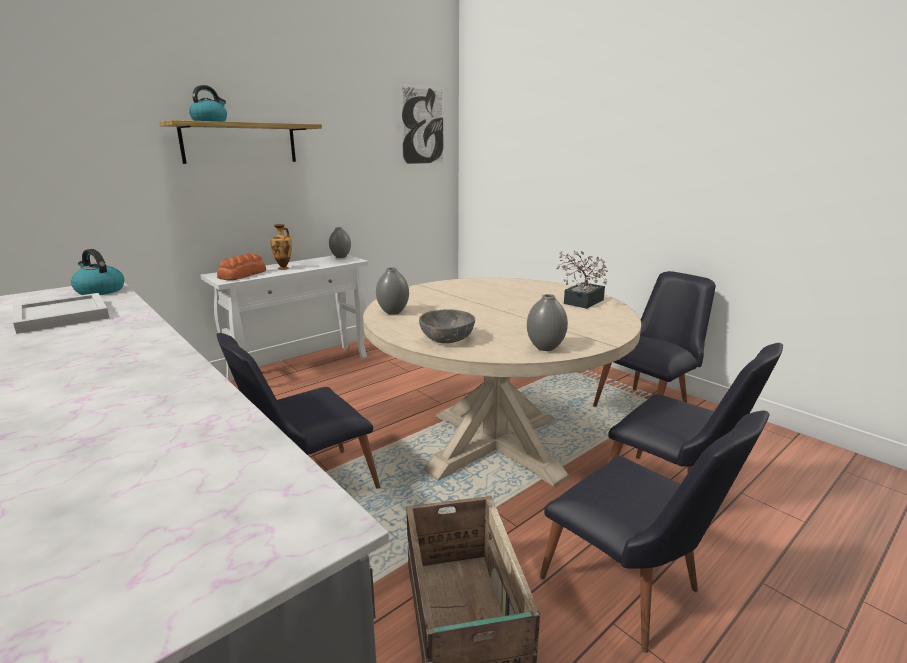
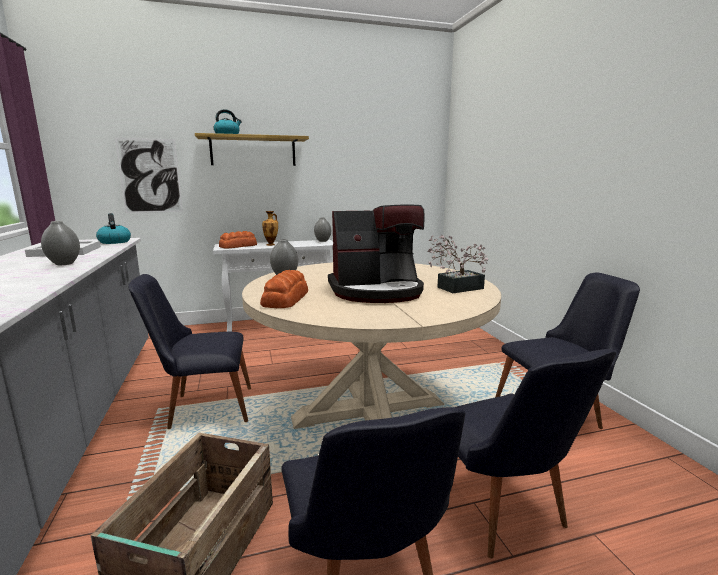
camera: 25 degrees right, 5 degrees down
picture [399,84,445,166] -> picture moved to [115,138,183,213]
grey bowl [419,309,475,343] -> bread [260,270,308,308]
grey vase [527,294,568,351] -> grey vase moved to [41,221,80,265]
none -> coffee machine [328,204,425,303]

